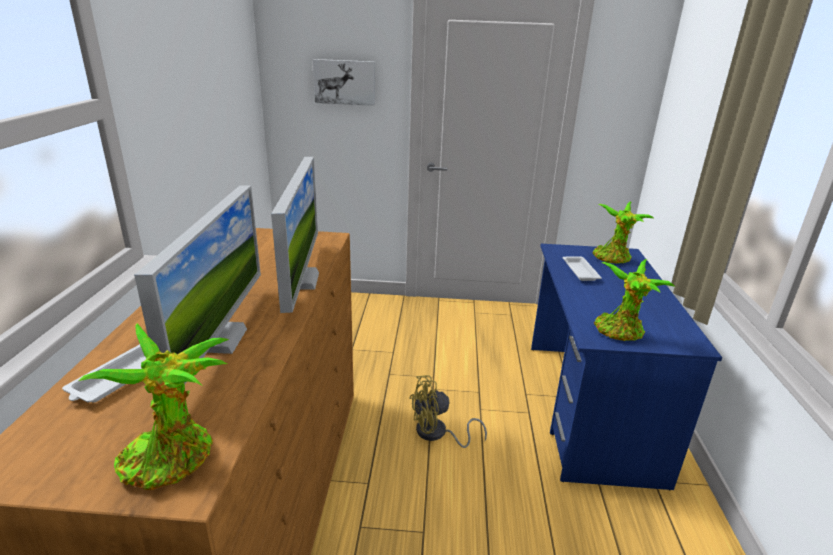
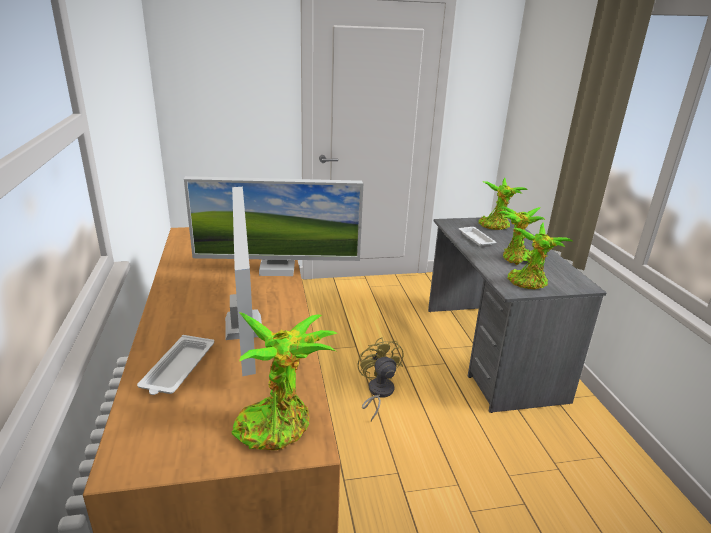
camera: 15 degrees left, 0 degrees up
monitor [271,157,319,313] -> monitor turned 105 degrees clockwise [184,176,363,276]
picture [313,59,375,106] -> none
yellow fan [409,375,487,448] -> yellow fan turned 105 degrees clockwise [357,338,403,421]
blue desk [531,244,722,490] -> grey desk [428,217,607,413]
none -> potted plant [497,206,545,265]

